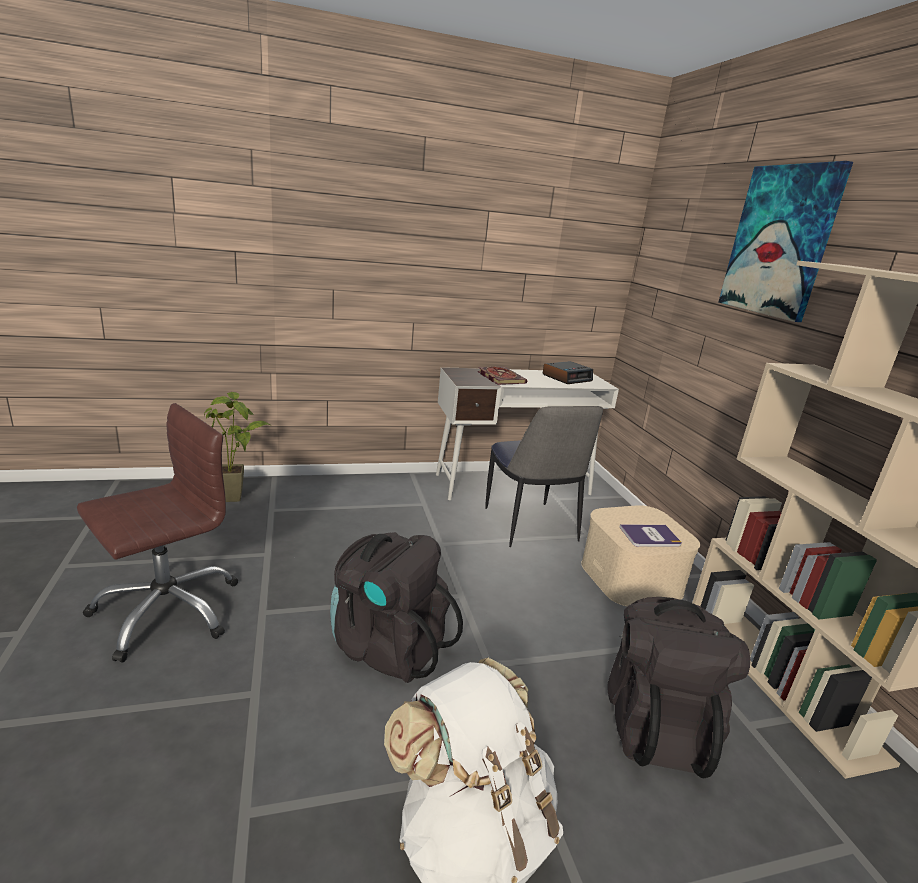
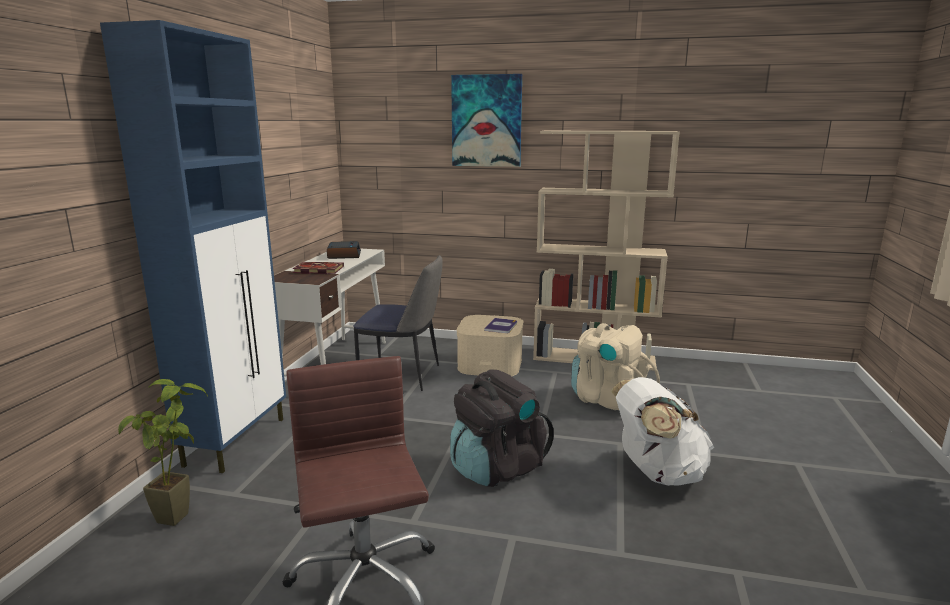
camera: 60 degrees left, 5 degrees down
black backpack [607,597,750,778] -> beige backpack [571,323,660,410]
none -> blue cabinet [100,20,286,473]

